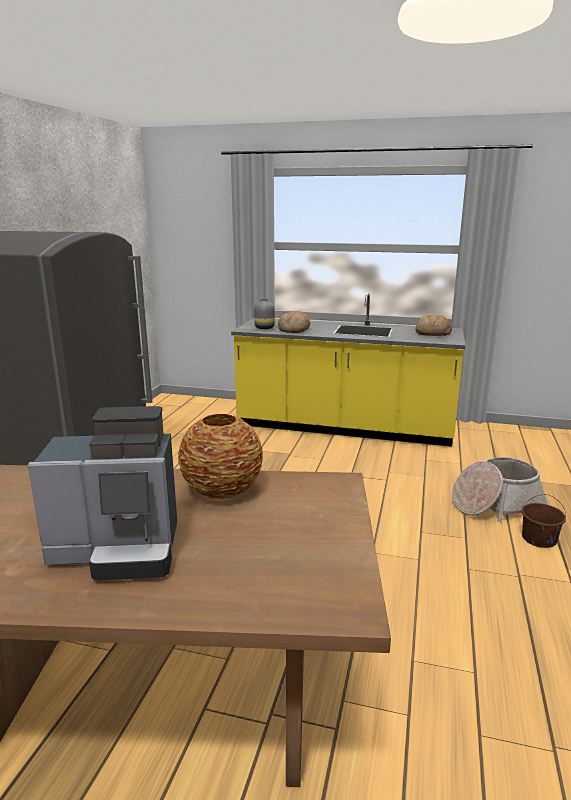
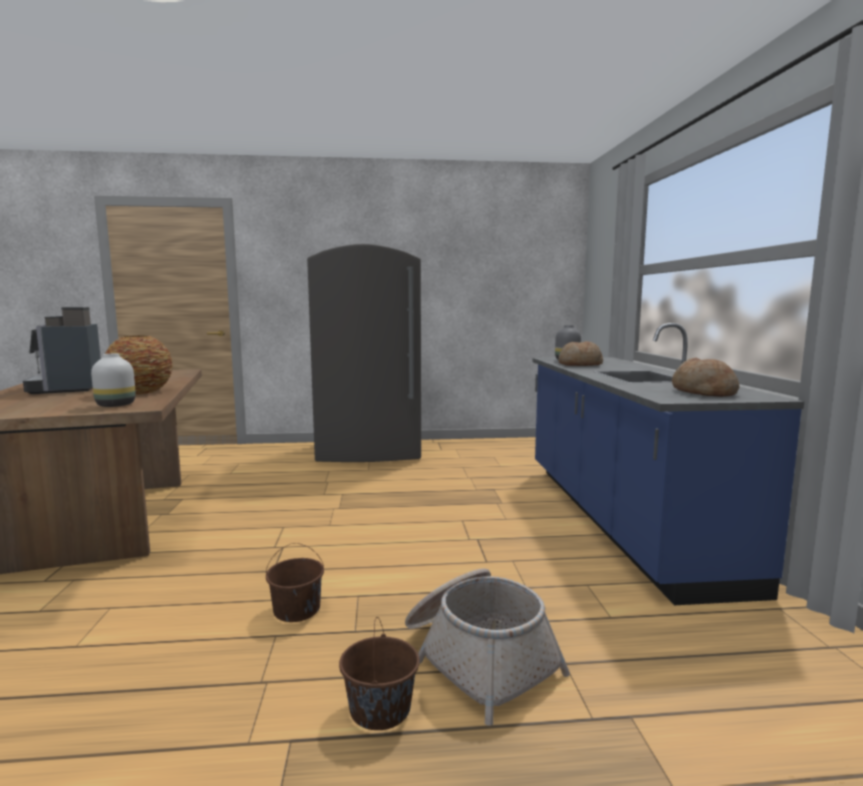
camera: 70 degrees right, 10 degrees down
yellow counter [231,292,465,447] -> blue counter [532,323,804,605]
none -> white vase [91,354,136,407]
none -> brown bucket [266,543,324,622]

